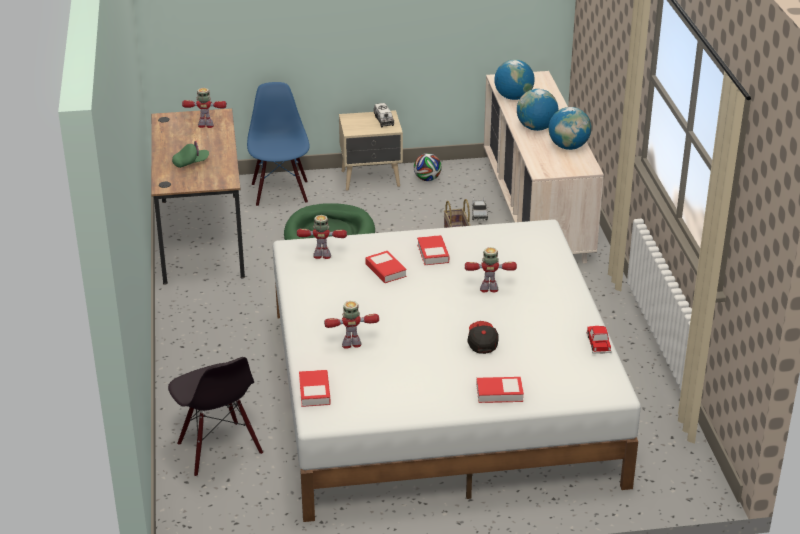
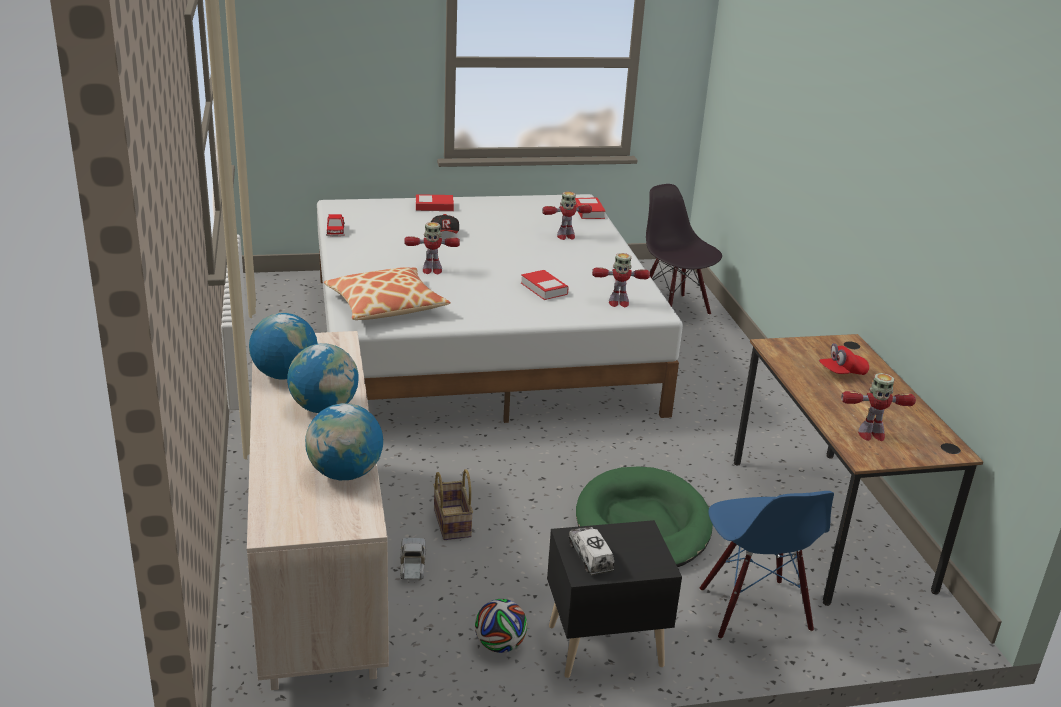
camera: 175 degrees right, 5 degrees down
green cap [172,141,209,168] -> red cap [819,343,869,375]
beige nightstand [339,110,403,191] -> black nightstand [547,520,682,678]
book [417,235,449,265] -> none
none -> pillow [324,267,451,320]

